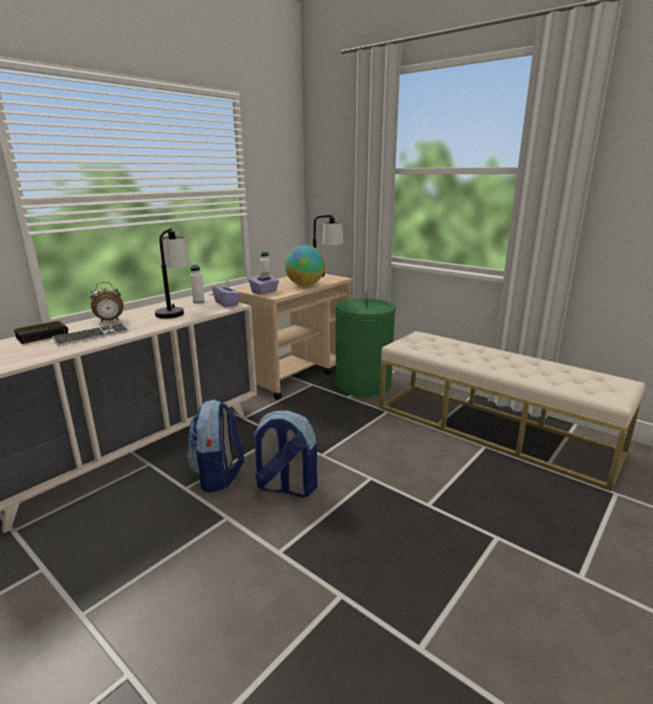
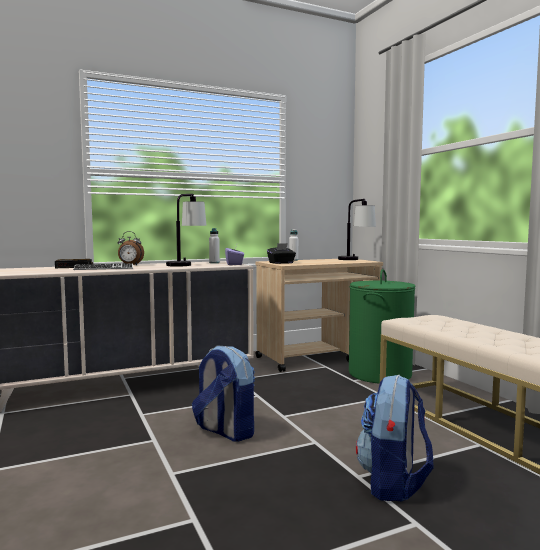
camera: 25 degrees right, 15 degrees down
backpack [187,399,244,493] -> backpack moved to [356,374,433,502]
purple tissue box [249,271,279,295] -> black tissue box [267,243,296,264]
globe [285,245,325,286] -> none

